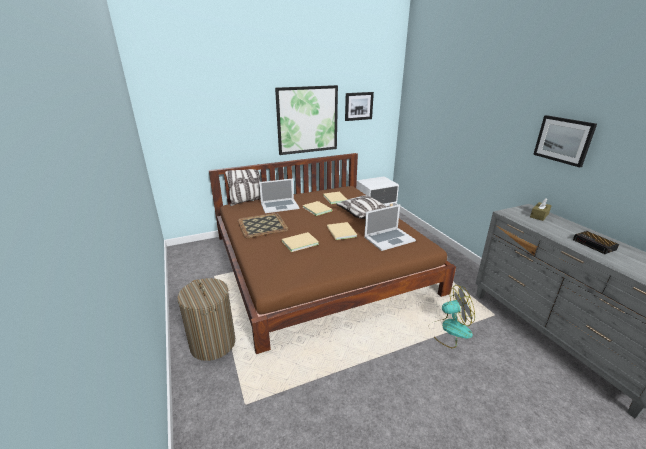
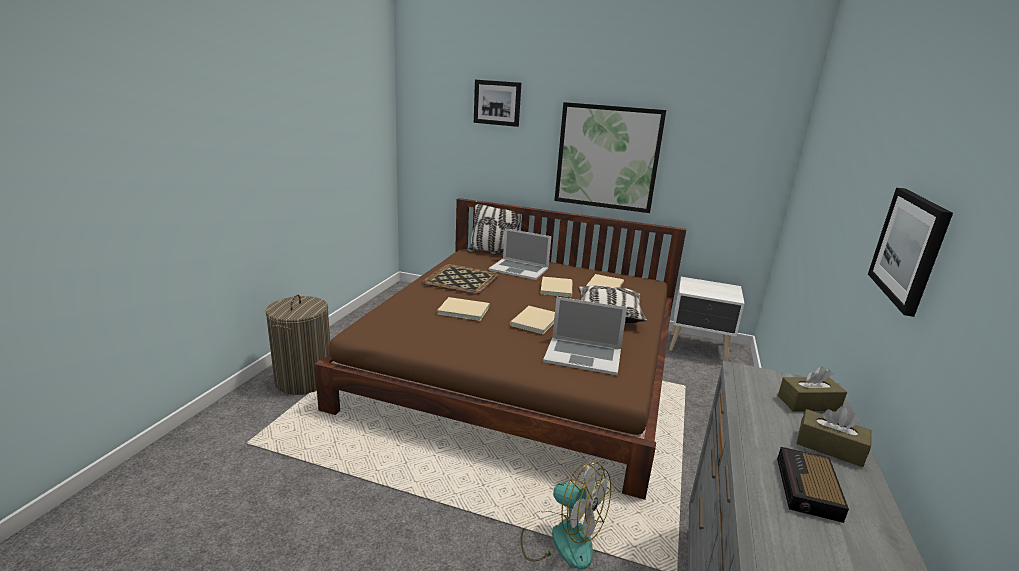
camera: 40 degrees right, 5 degrees down
picture [345,92,374,121] -> picture moved to [474,80,521,127]
none -> brown tissue box [797,406,871,467]

